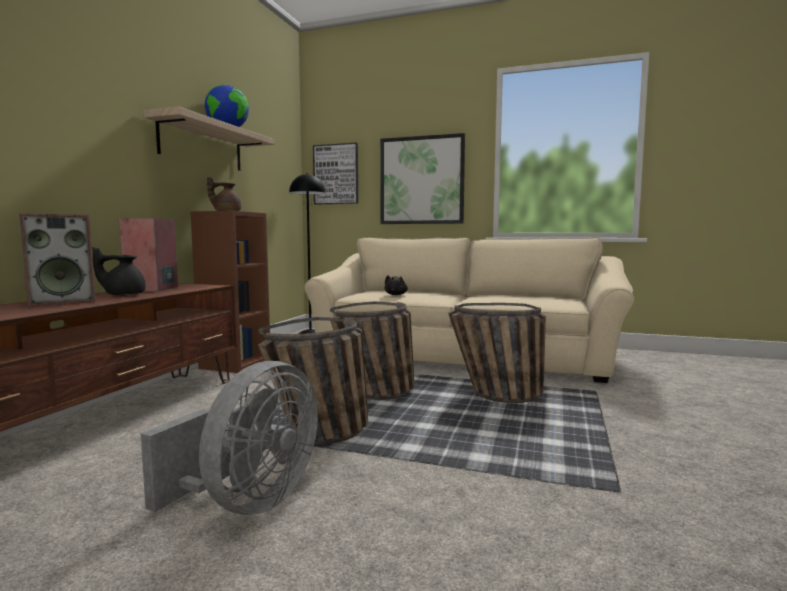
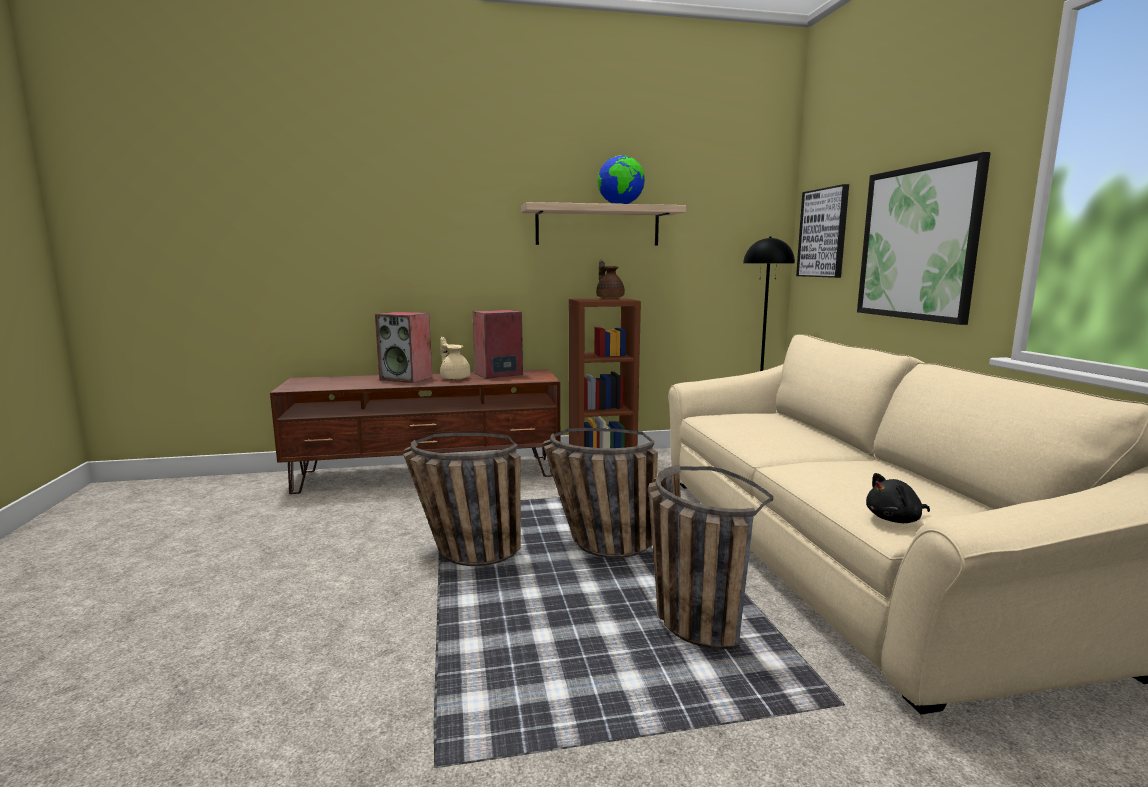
camera: 60 degrees right, 5 degrees up
black teapot [92,247,146,296] -> beige teapot [440,337,471,380]
grey fan [141,361,318,515] -> none
black plush toy [385,275,408,295] -> black plush toy moved to [866,473,930,523]

